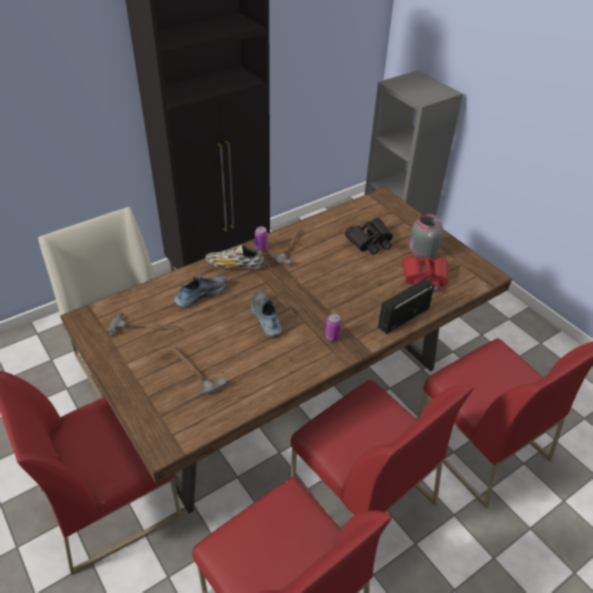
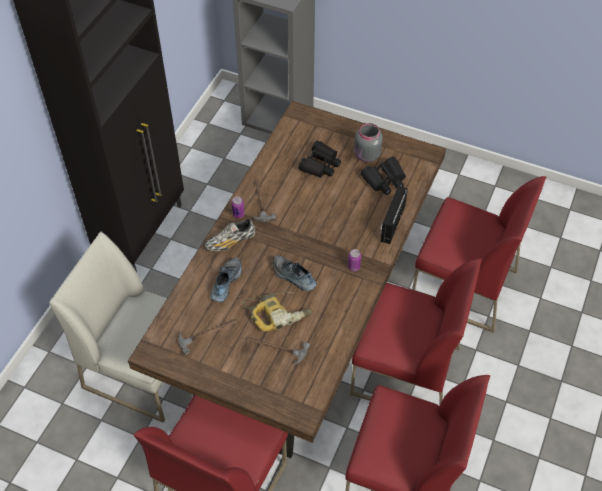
camera: 30 degrees left, 10 degrees up
red binoculars [402,256,449,292] -> black binoculars [361,157,406,195]
none -> power drill [242,291,313,331]

